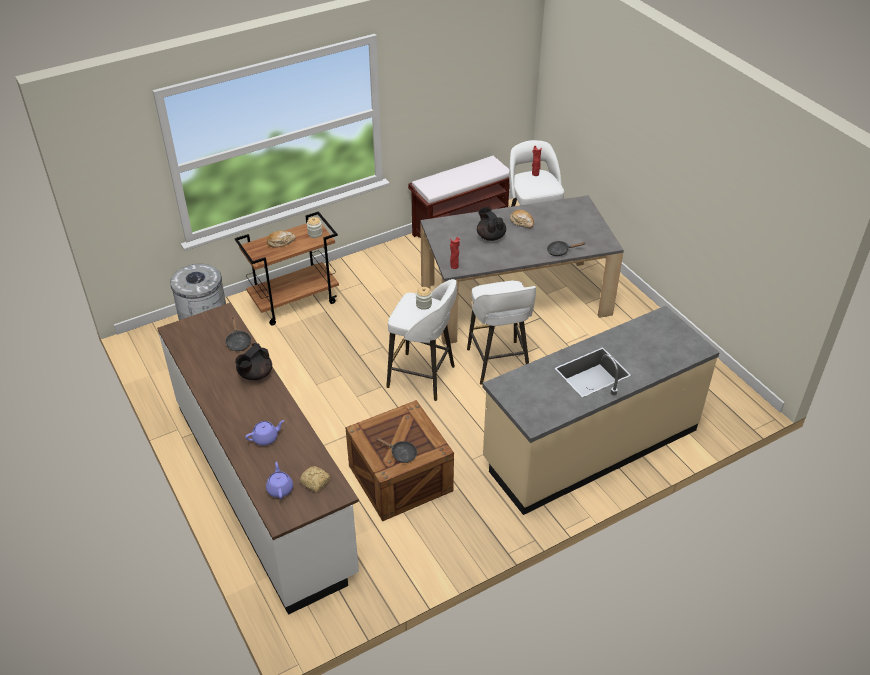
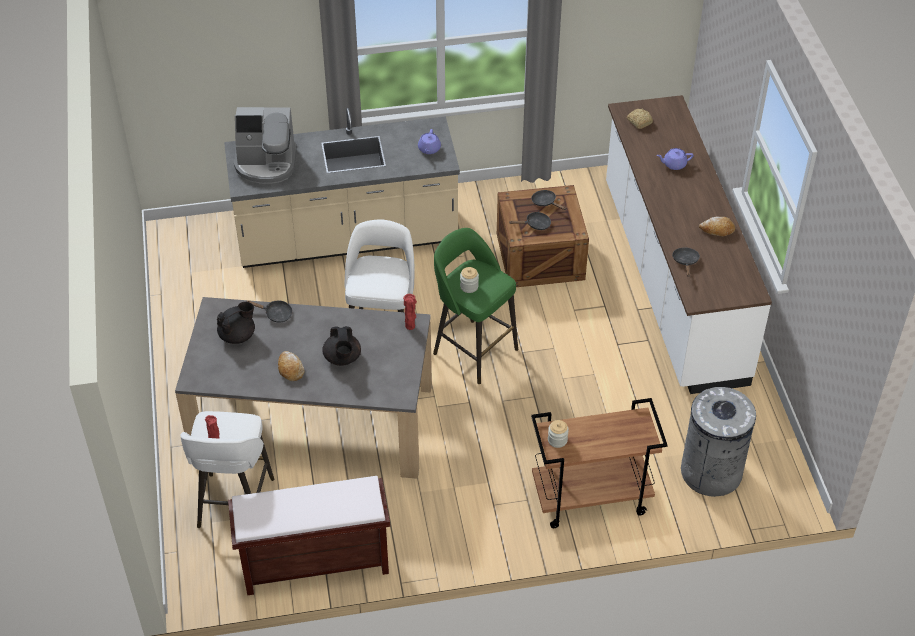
camera: 160 degrees left, 5 degrees up
black teapot [235,343,272,380] -> black teapot moved to [217,302,255,344]
purple teapot [266,462,293,499] -> purple teapot moved to [418,129,441,154]
bread [267,231,296,247] -> bread moved to [699,217,735,236]
white stool [386,279,457,401] -> green stool [433,228,518,384]
none -> coffee machine [234,107,297,184]
none -> black frying pan [510,212,551,230]

